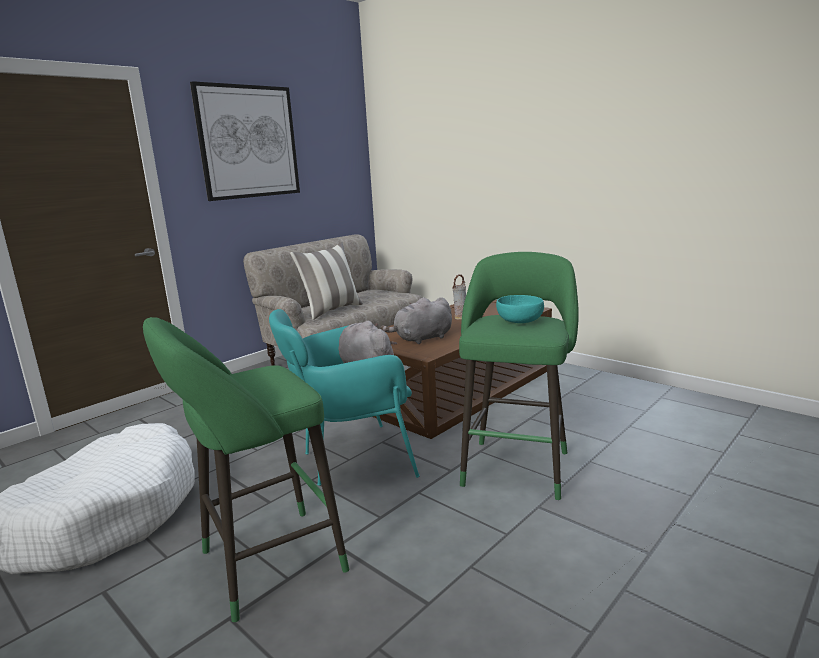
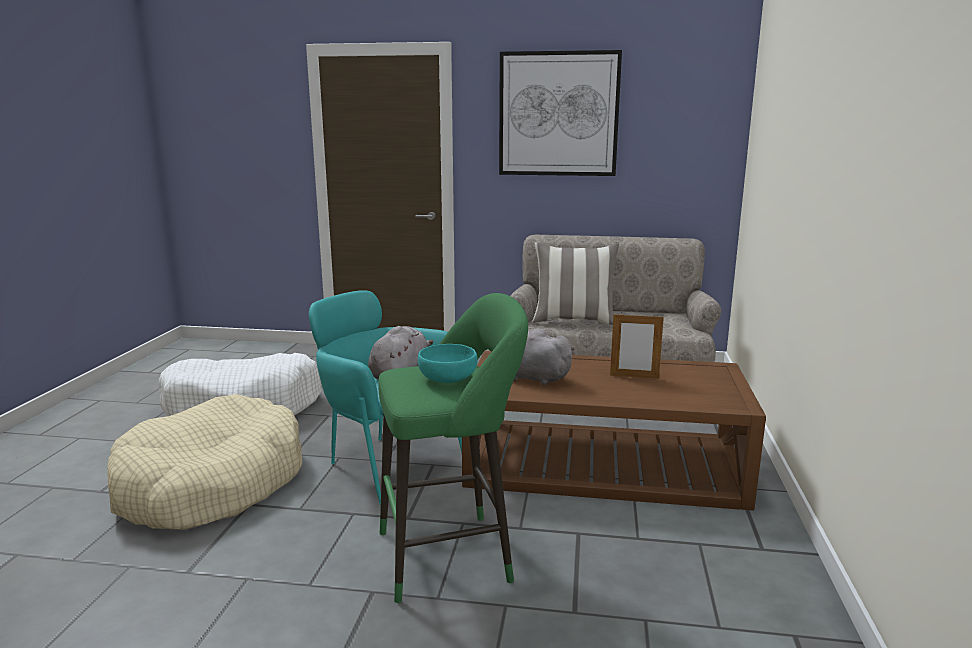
camera: 55 degrees right, 0 degrees up
green stool [143,317,349,622] -> beige dog bed [107,394,302,530]
vase [452,274,466,320] -> picture frame [610,313,664,379]

